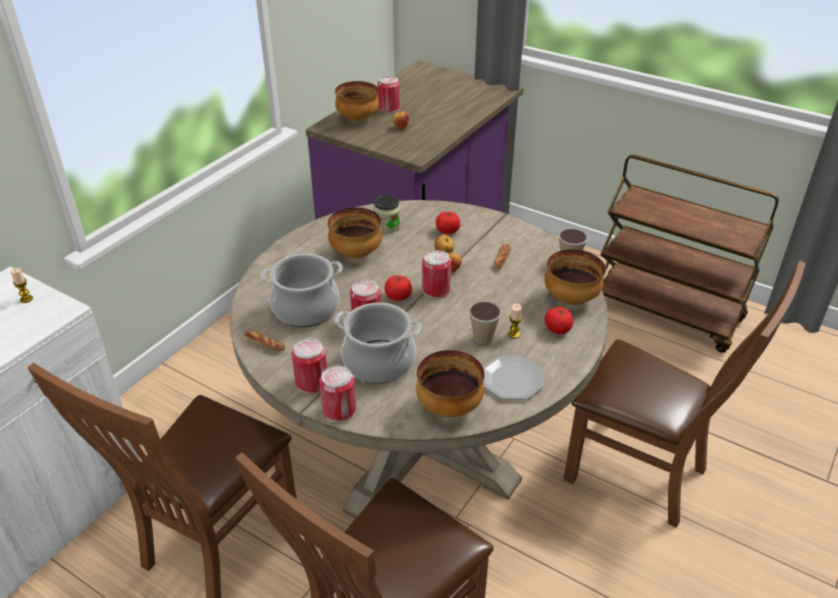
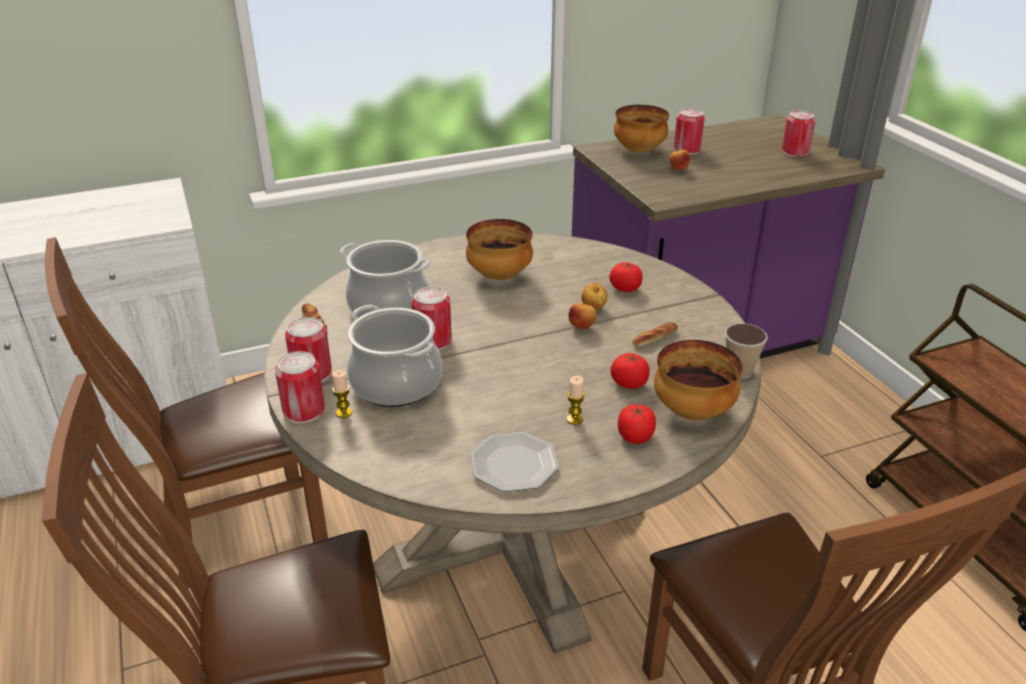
camera: 35 degrees right, 5 degrees down
candle [10,268,33,303] -> candle moved to [332,370,353,418]
jar [373,195,401,233] -> none
tomato [385,275,412,301] -> tomato moved to [610,353,650,389]
bowl [416,350,484,417] -> none
can [422,250,451,299] -> can moved to [782,110,816,157]
cup [469,301,501,344] -> none

